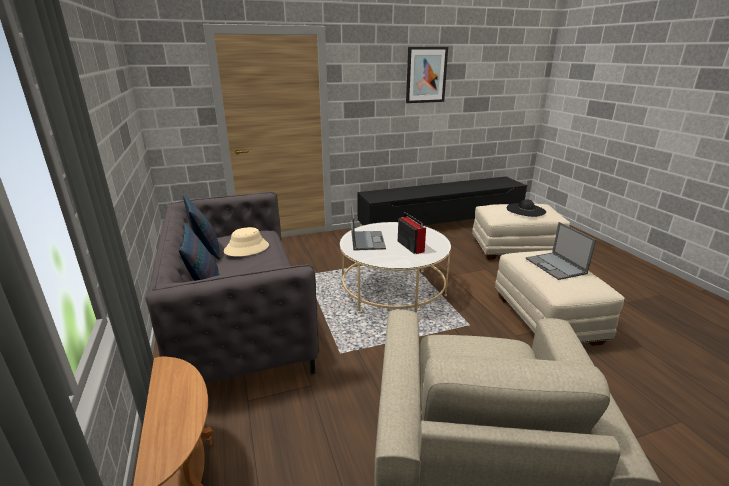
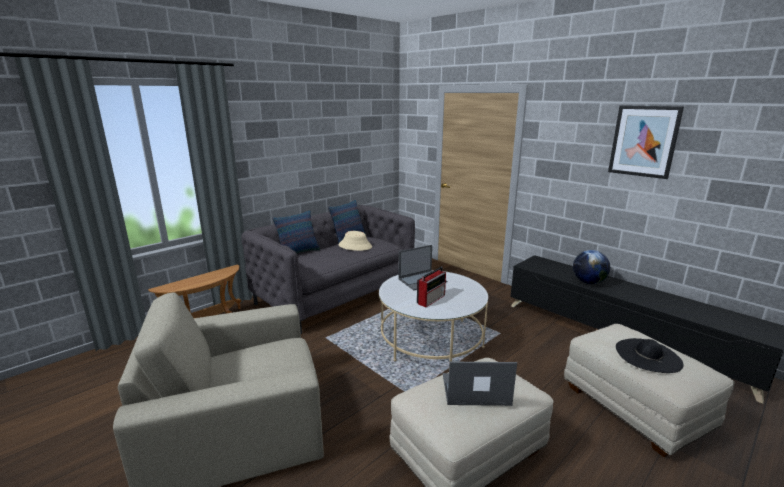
camera: 65 degrees right, 5 degrees down
laptop [526,222,596,280] -> laptop turned 45 degrees clockwise [443,362,517,406]
none -> globe [573,250,610,284]

